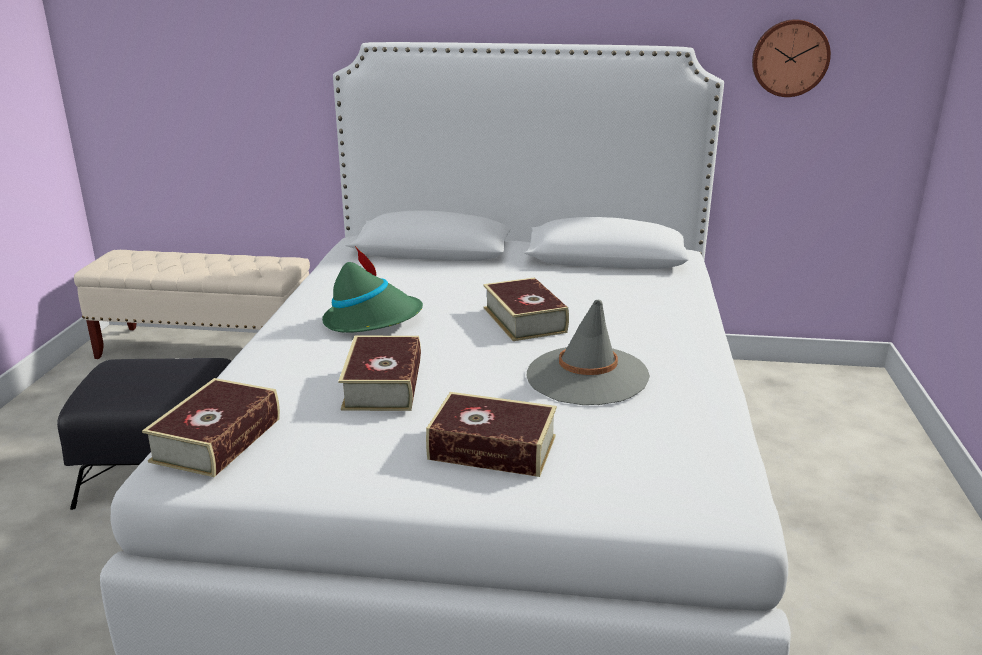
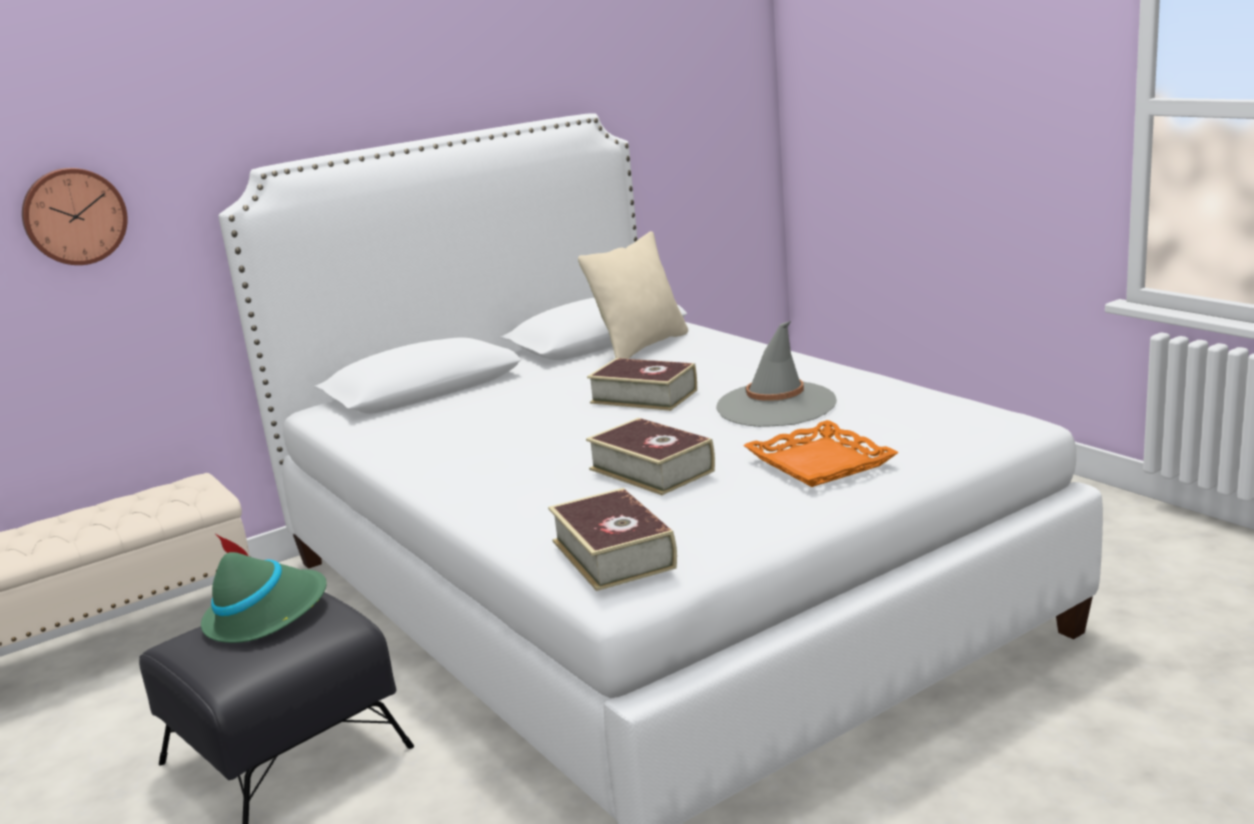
camera: 40 degrees left, 5 degrees down
green hat [322,246,423,333] -> green hat moved to [201,534,327,643]
book [426,392,557,477] -> orange tray [743,420,899,487]
wall clock [752,19,831,97] -> wall clock moved to [22,168,128,265]
none -> beige pillow [578,231,688,359]

